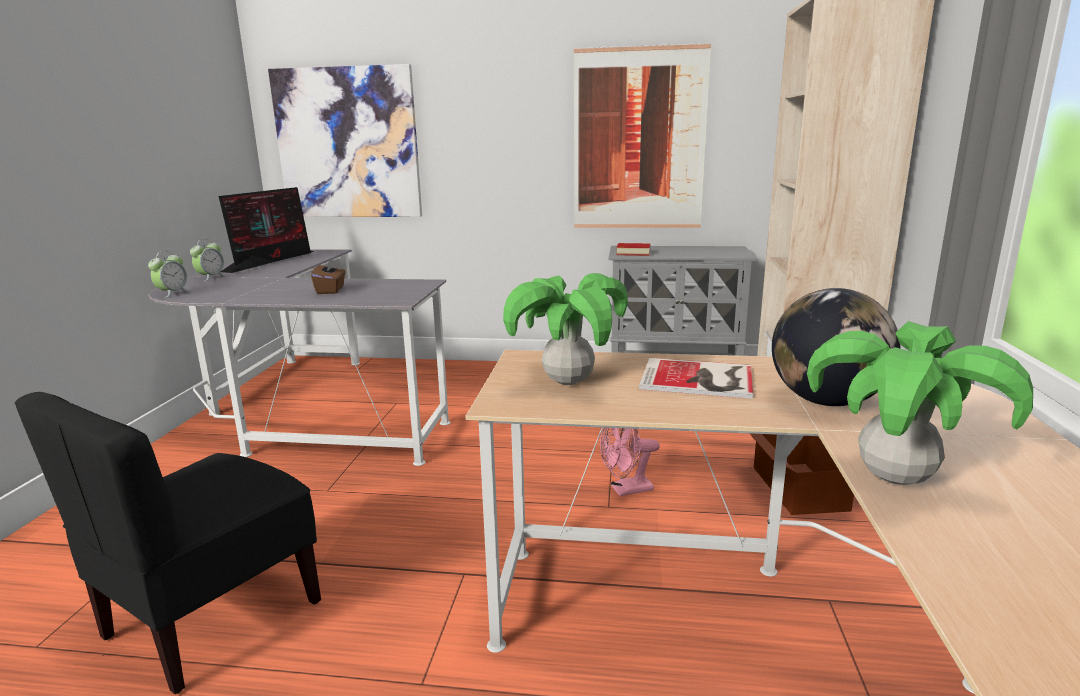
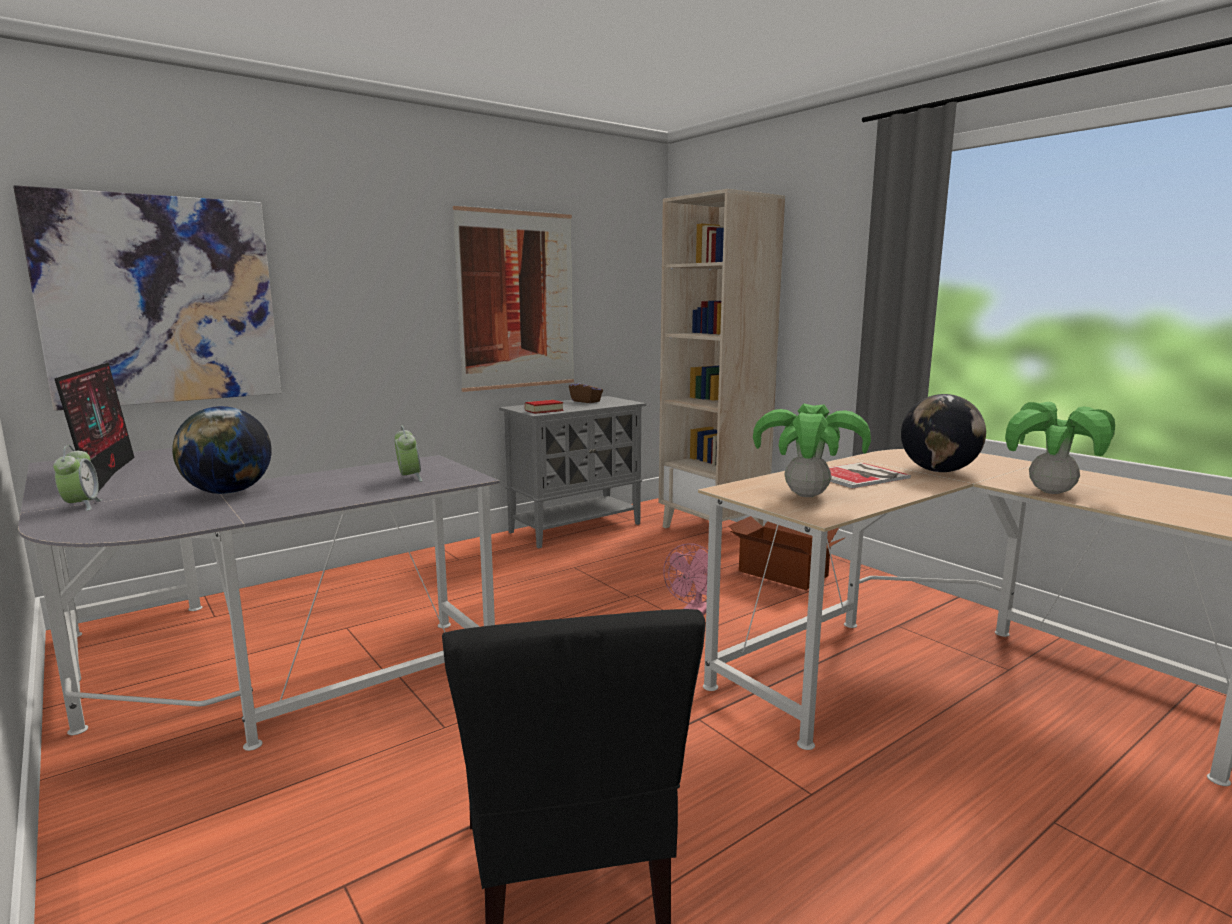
camera: 45 degrees left, 5 degrees down
alarm clock [148,251,190,298] -> alarm clock moved to [395,425,422,482]
brown tissue box [311,258,346,294] -> brown tissue box moved to [569,377,603,403]
none -> globe [172,406,272,494]

